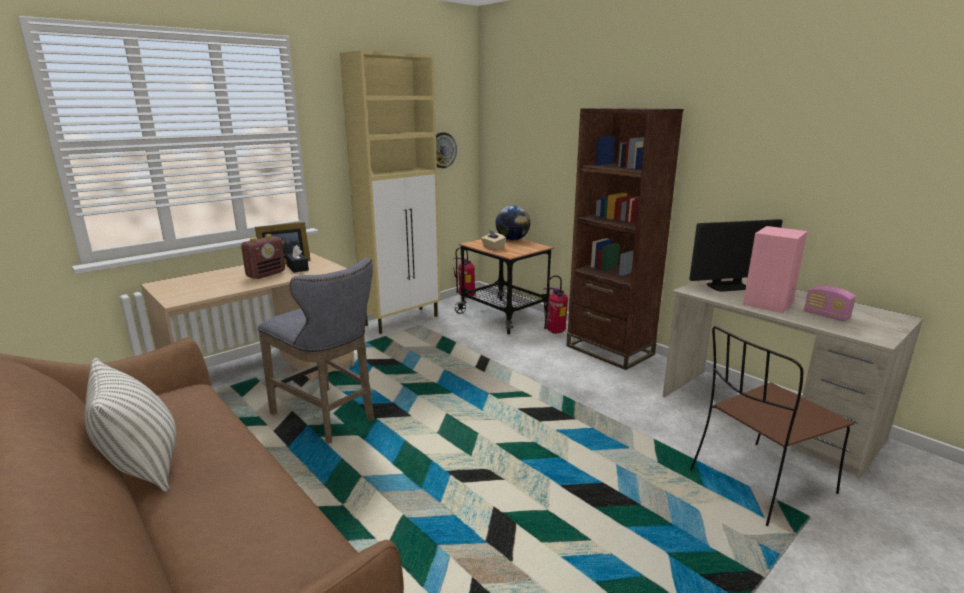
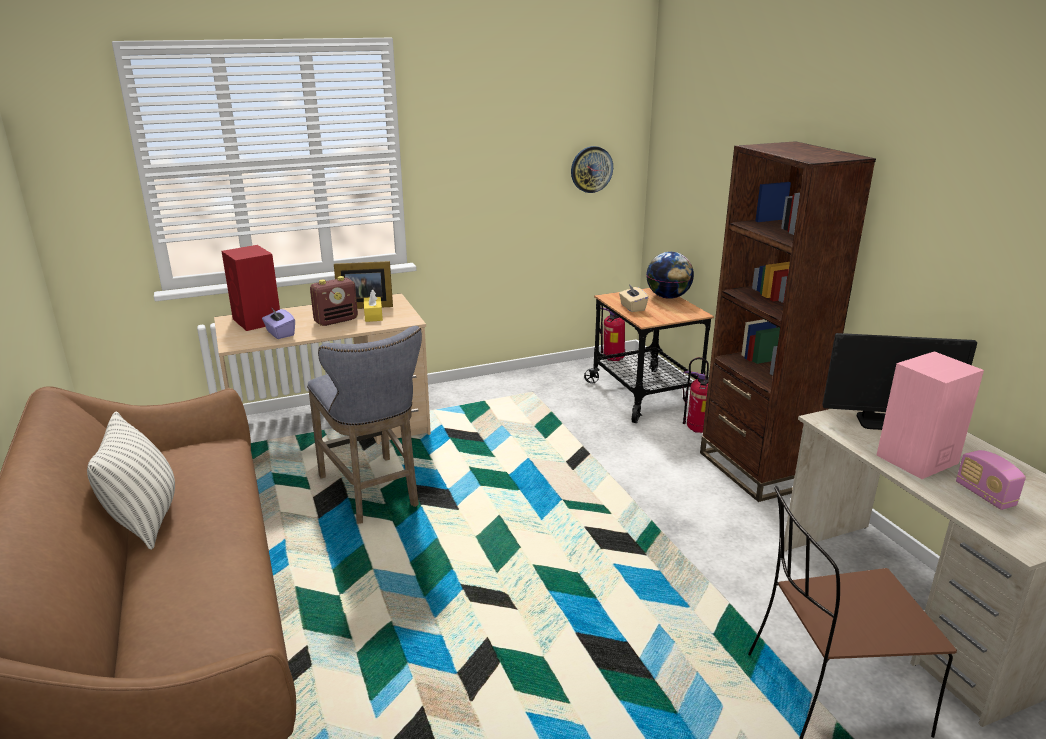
camera: 20 degrees right, 5 degrees up
black tissue box [286,245,309,273] -> yellow tissue box [364,290,383,322]
beige cabinet [340,50,440,334] -> none
none -> red speaker [222,245,280,331]
none -> purple tissue box [262,307,295,339]

